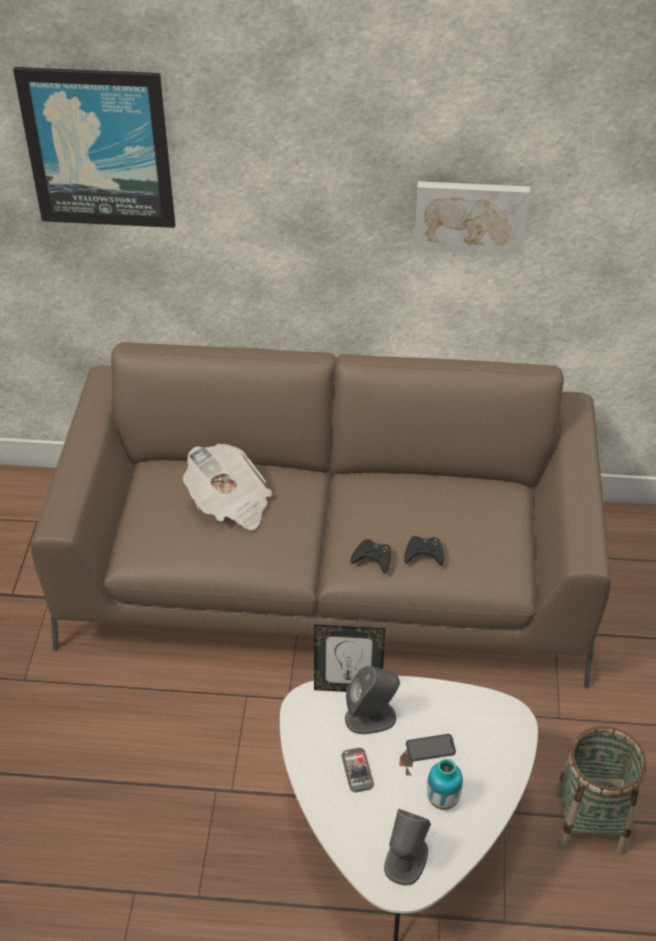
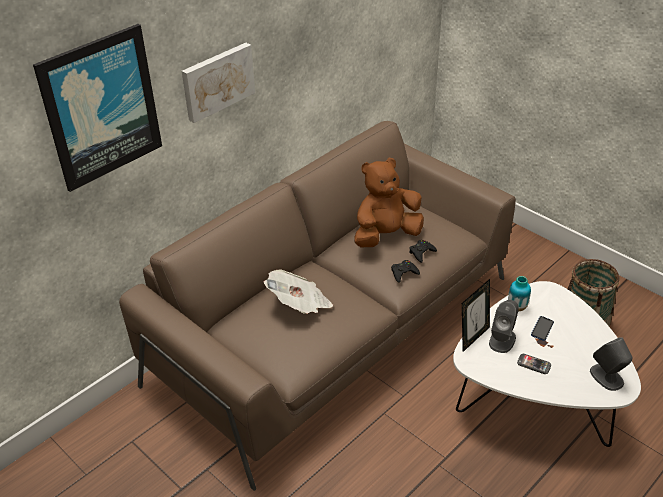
camera: 50 degrees left, 5 degrees down
picture [414,181,530,255] -> picture moved to [182,43,255,123]
vase [427,759,463,810] -> vase moved to [508,276,531,311]
none -> brown plush toy [354,158,424,247]

